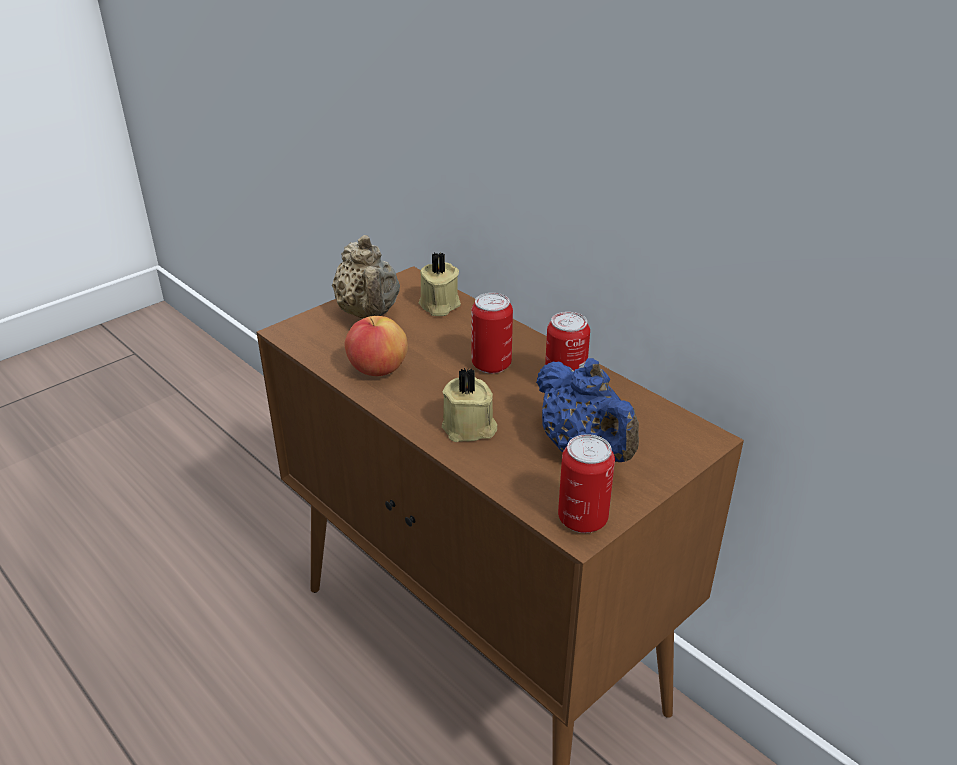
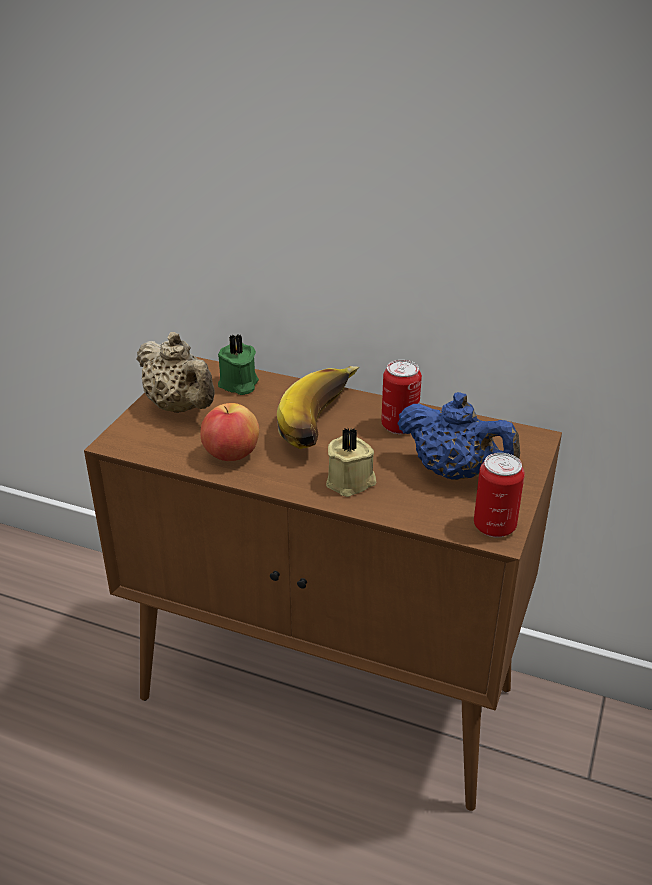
camera: 25 degrees left, 0 degrees up
beige candle [419,253,461,316] -> green candle [218,334,259,395]
can [471,293,513,374] -> banana [277,366,359,449]

